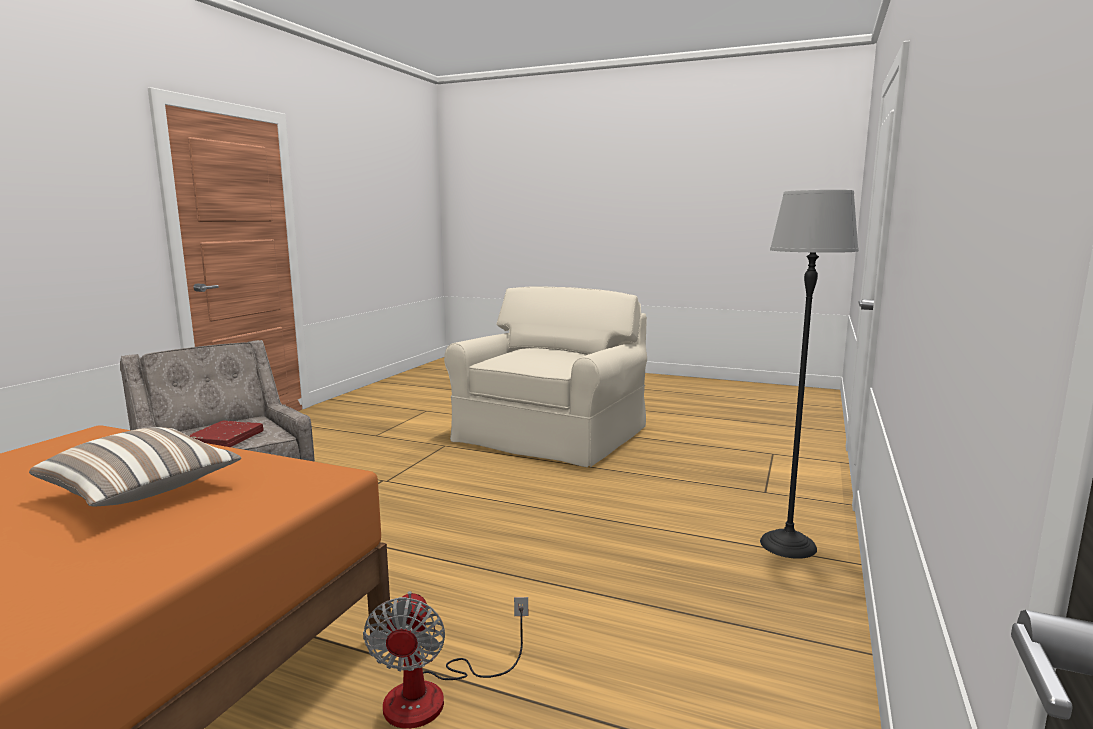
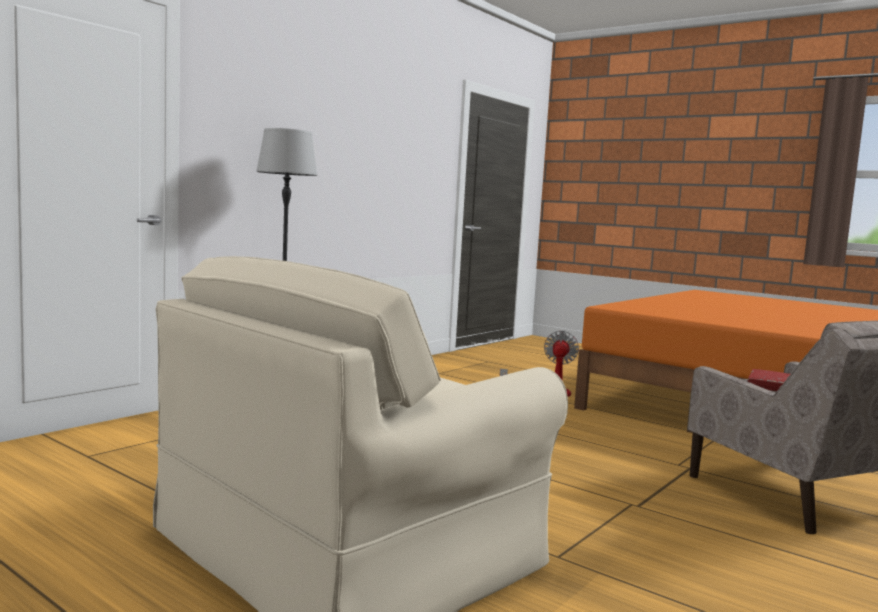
camera: 165 degrees left, 5 degrees down
pillow [29,427,242,506] -> none

